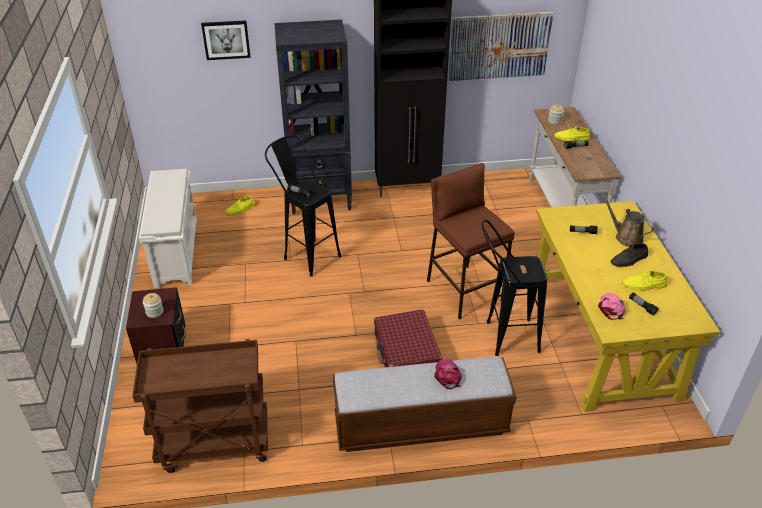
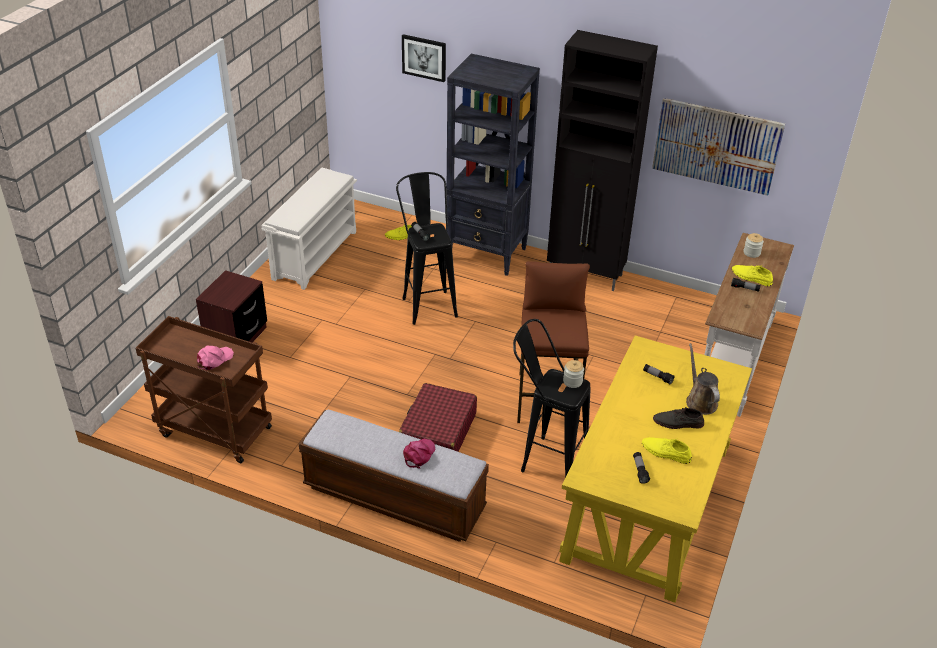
camera: 30 degrees right, 0 degrees up
jar [143,293,163,318] -> jar moved to [563,360,584,388]
pink cap [598,293,626,320] -> pink cap moved to [197,346,234,370]

